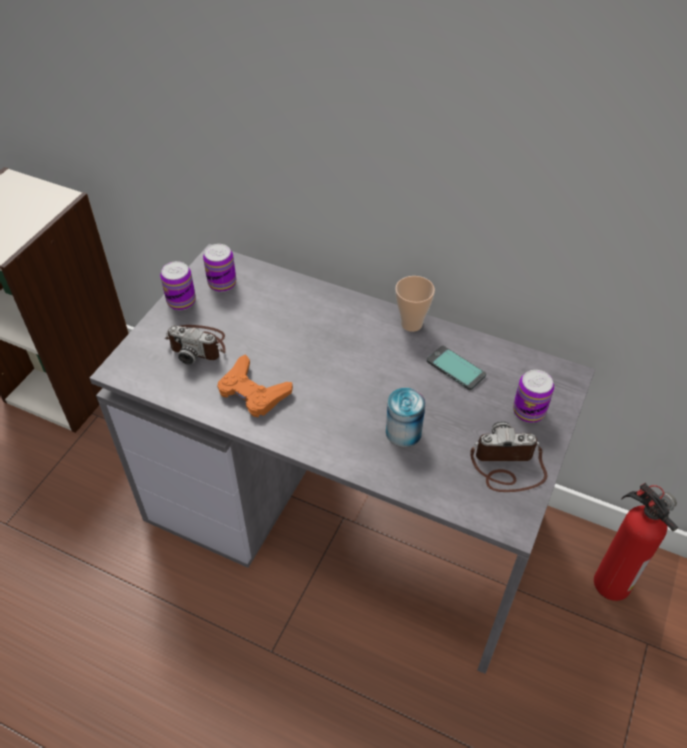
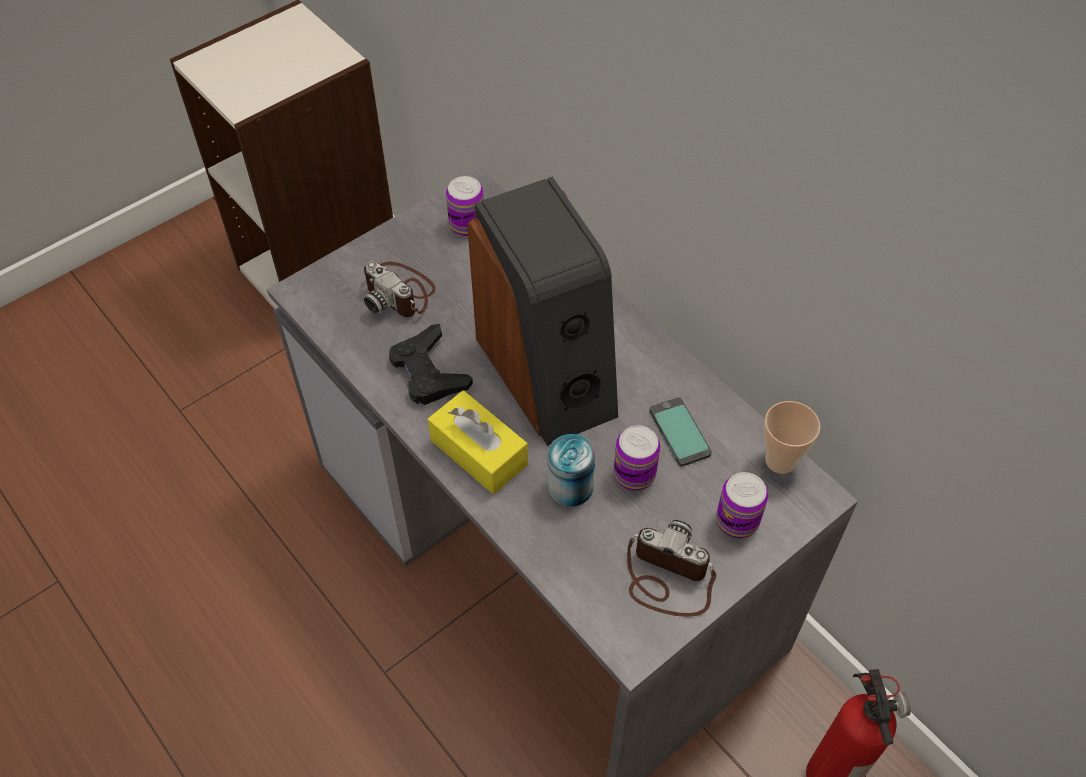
camera: 25 degrees right, 5 degrees up
can [160,261,196,310] -> can moved to [614,425,660,491]
orange game controller [217,354,293,417] -> black game controller [389,324,473,405]
cup [395,276,435,332] -> cup moved to [764,401,820,474]
none -> yellow tissue box [428,390,528,494]
none -> speaker [467,176,618,446]

